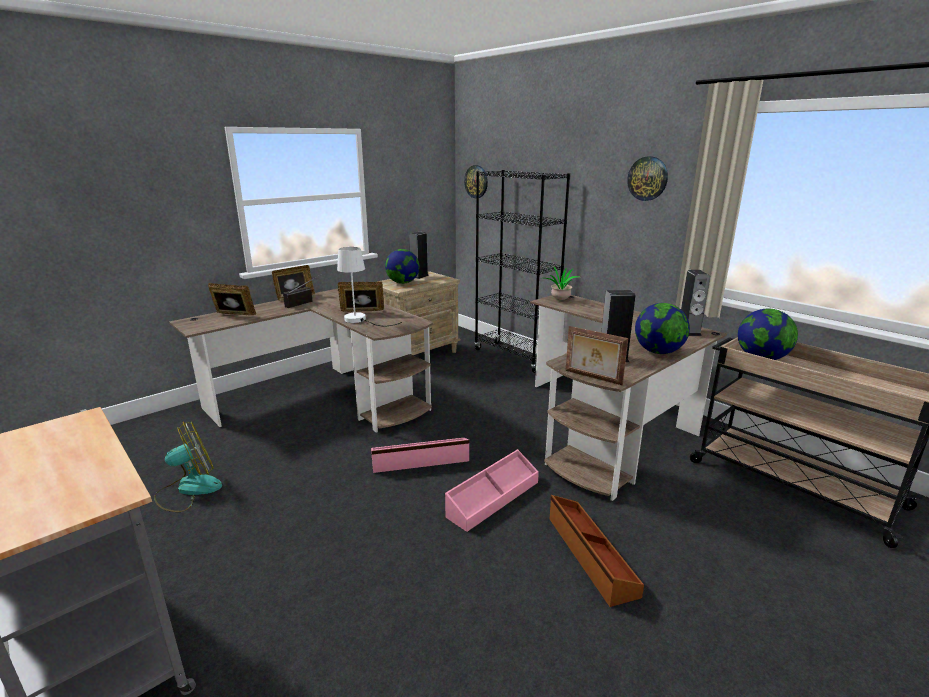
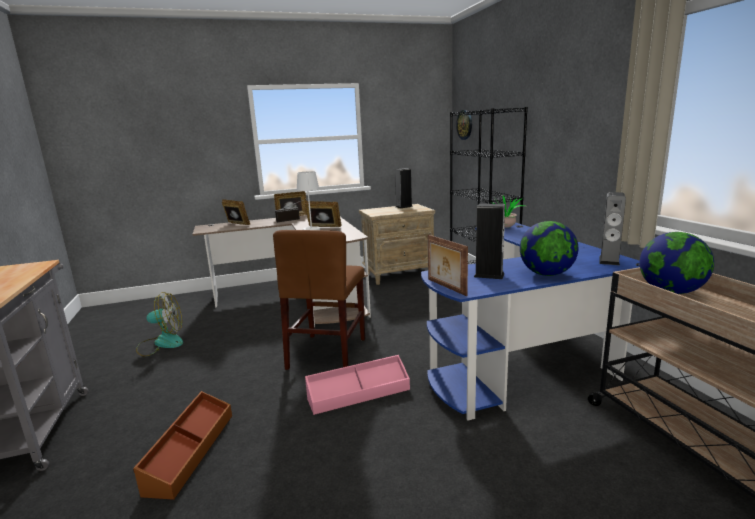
camera: 25 degrees right, 5 degrees down
pink storage box [371,438,469,473] -> brown chair [273,230,365,370]
globe [385,249,419,284] -> none
brown desk [530,295,727,501] -> blue desk [421,223,640,421]
brown storage box [550,495,644,607] -> brown storage box moved to [133,391,232,500]
wall clock [627,156,668,201] -> none

